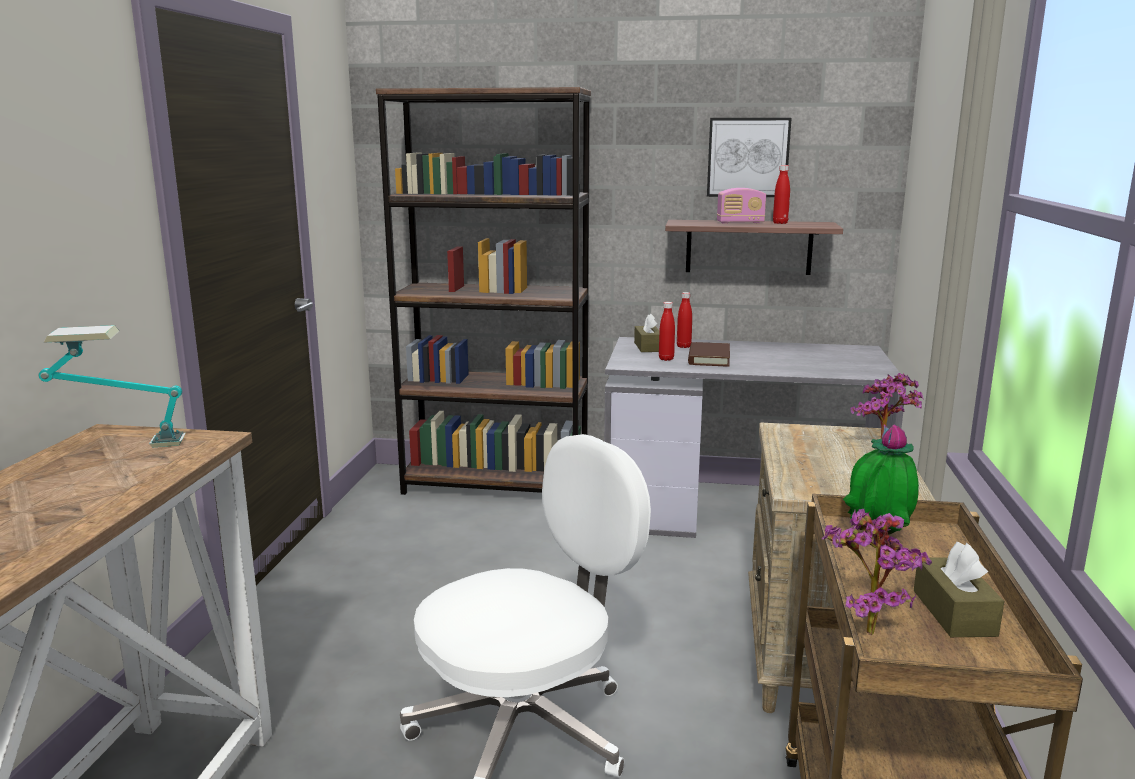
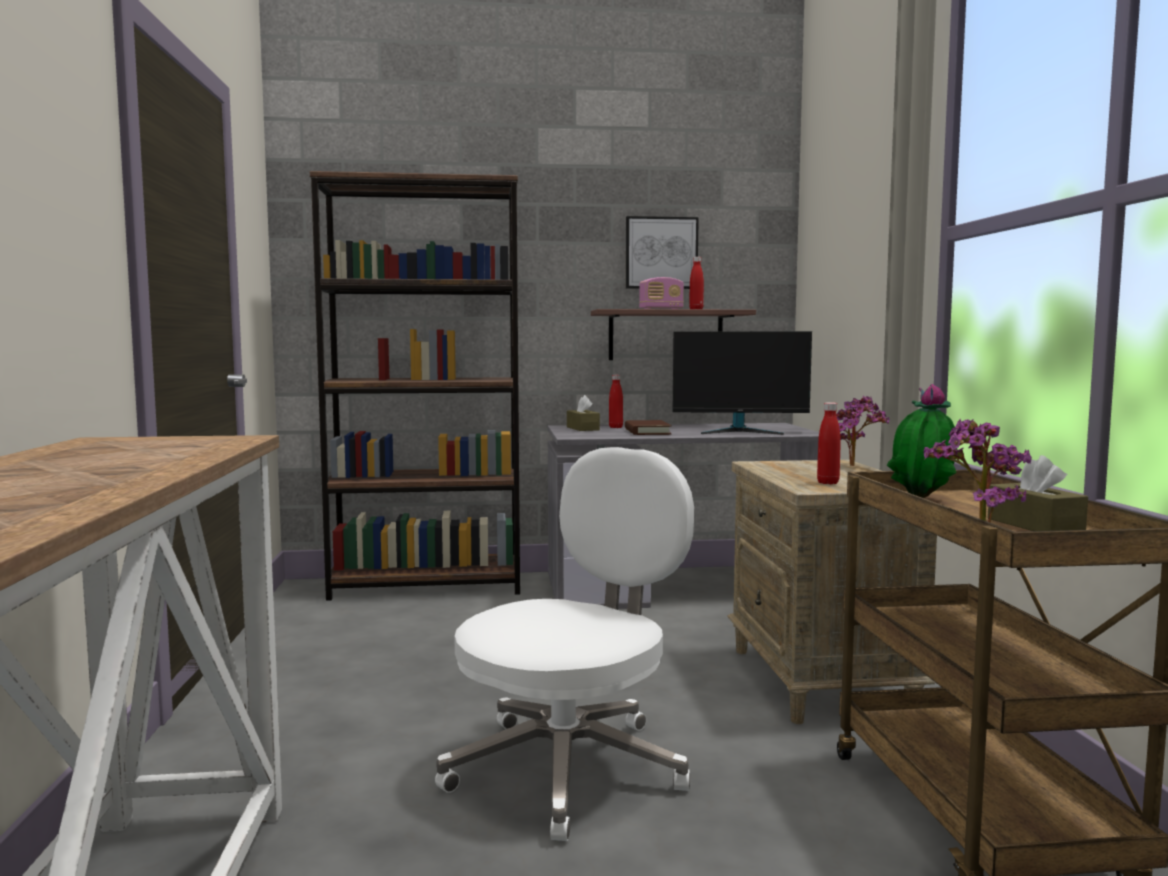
camera: 15 degrees left, 10 degrees down
table lamp [38,325,186,448] -> none
red bottle [659,302,675,361] -> red bottle moved to [817,402,841,484]
none -> monitor [673,331,812,435]

